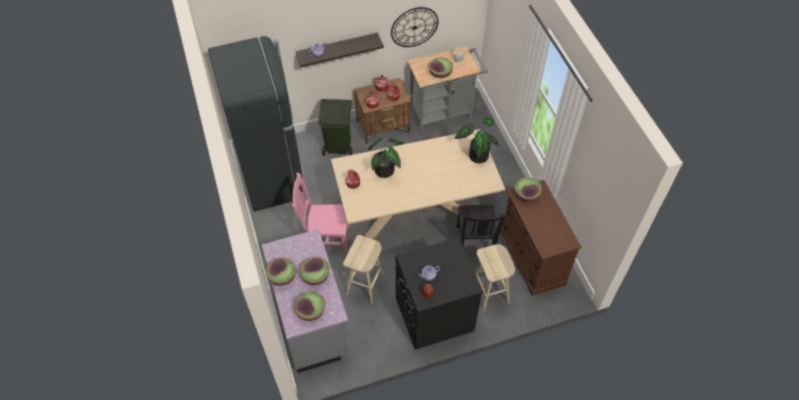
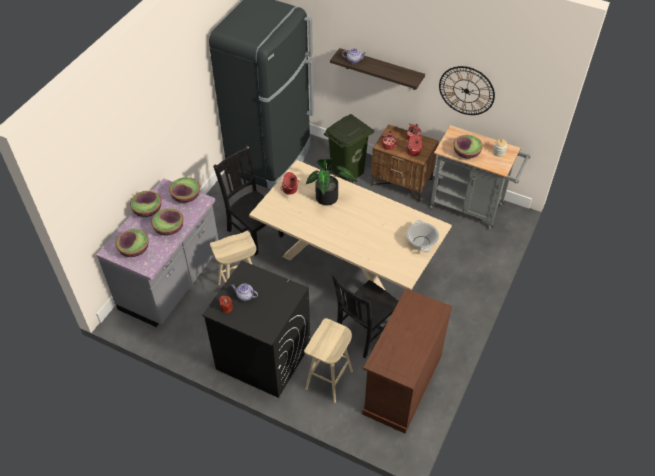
camera: 45 degrees right, 5 degrees down
pink chair [292,172,350,254] -> black chair [213,145,284,256]
potted plant [454,117,499,163] -> cooking pot [406,220,439,252]
bowl [514,177,542,202] -> bowl moved to [169,177,200,203]

